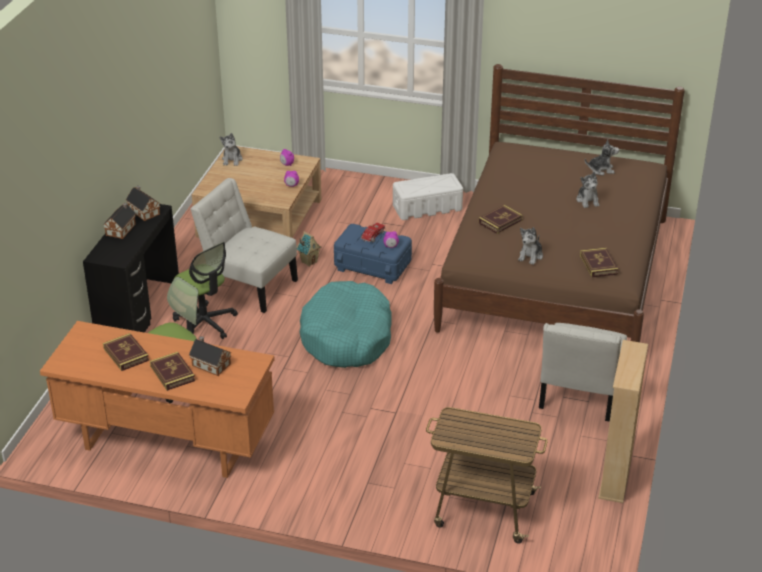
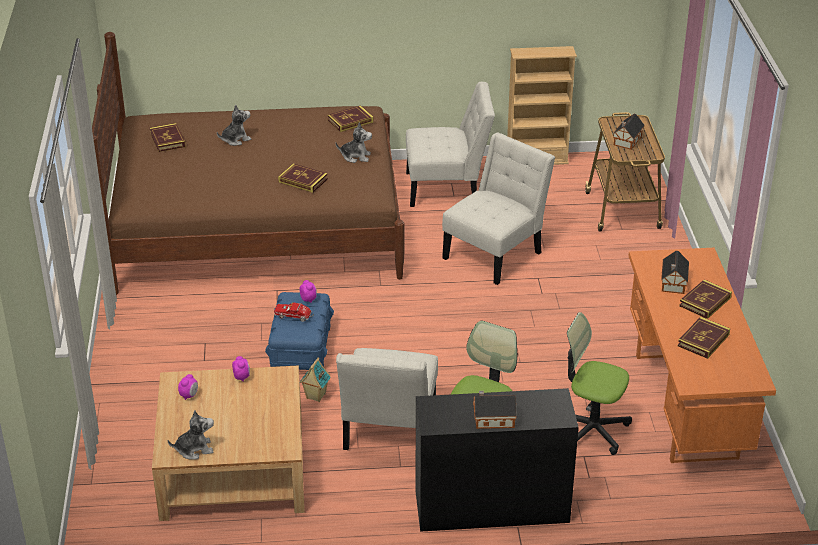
camera: 110 degrees left, 0 degrees up
toy house [126,185,160,221] -> toy house moved to [613,114,645,150]
turquoise dog bed [300,281,392,368] -> none
white storage box [393,173,463,220] -> none
plush toy [585,139,619,176] -> book [150,123,186,152]
none -> white chair [442,133,555,285]

